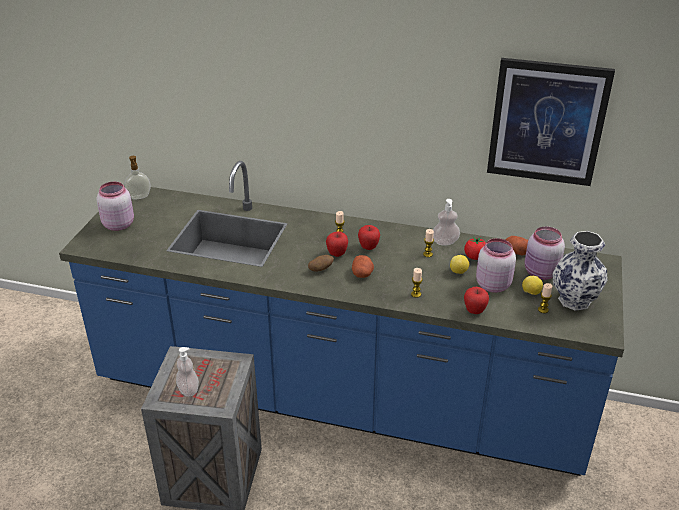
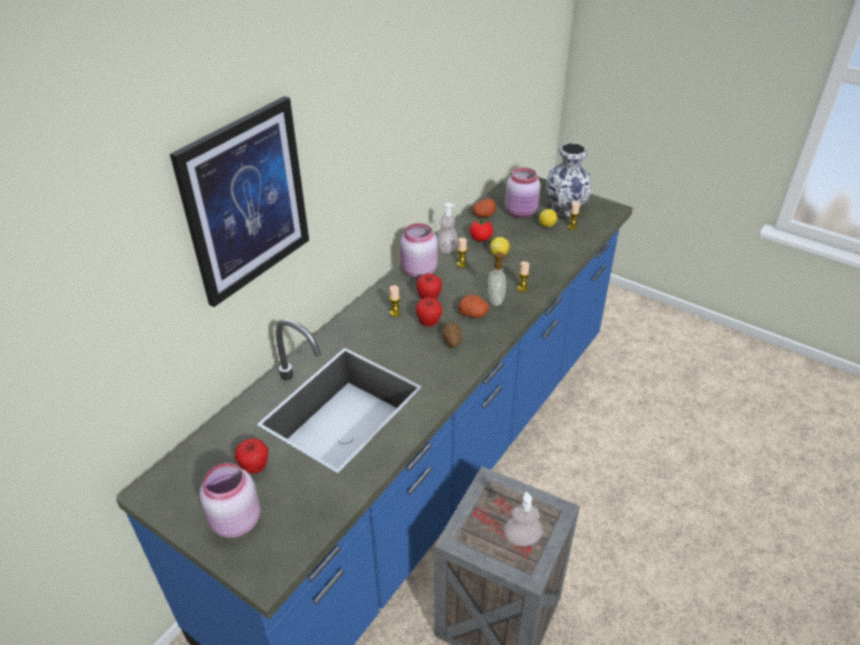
camera: 70 degrees left, 5 degrees up
soap dispenser [125,156,150,200] -> soap dispenser moved to [488,252,510,306]
apple [464,287,489,314] -> apple moved to [235,438,268,474]
pink jar [476,238,516,293] -> pink jar moved to [400,223,438,278]
picture [487,58,615,186] -> picture moved to [170,96,309,307]

